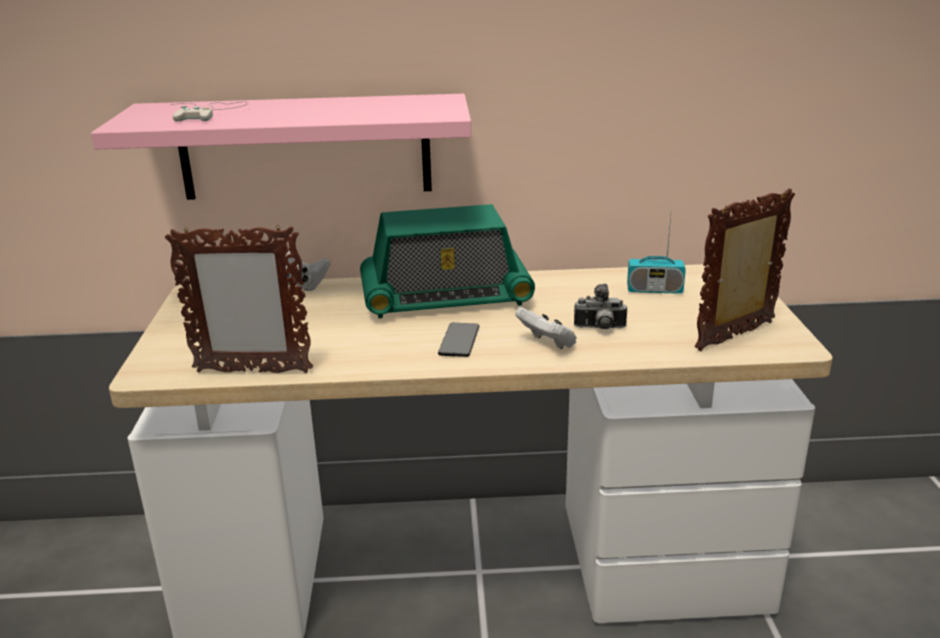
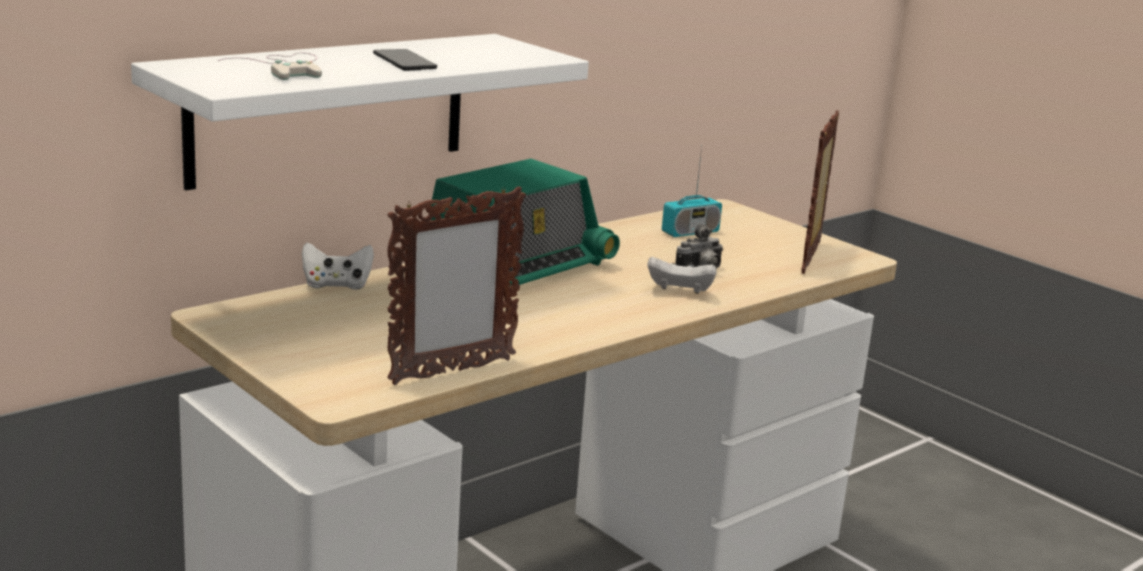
camera: 40 degrees left, 5 degrees down
pink shelf [91,94,471,200] -> white shelf [131,34,589,190]
phone [438,323,479,357] -> phone moved to [373,49,437,71]

